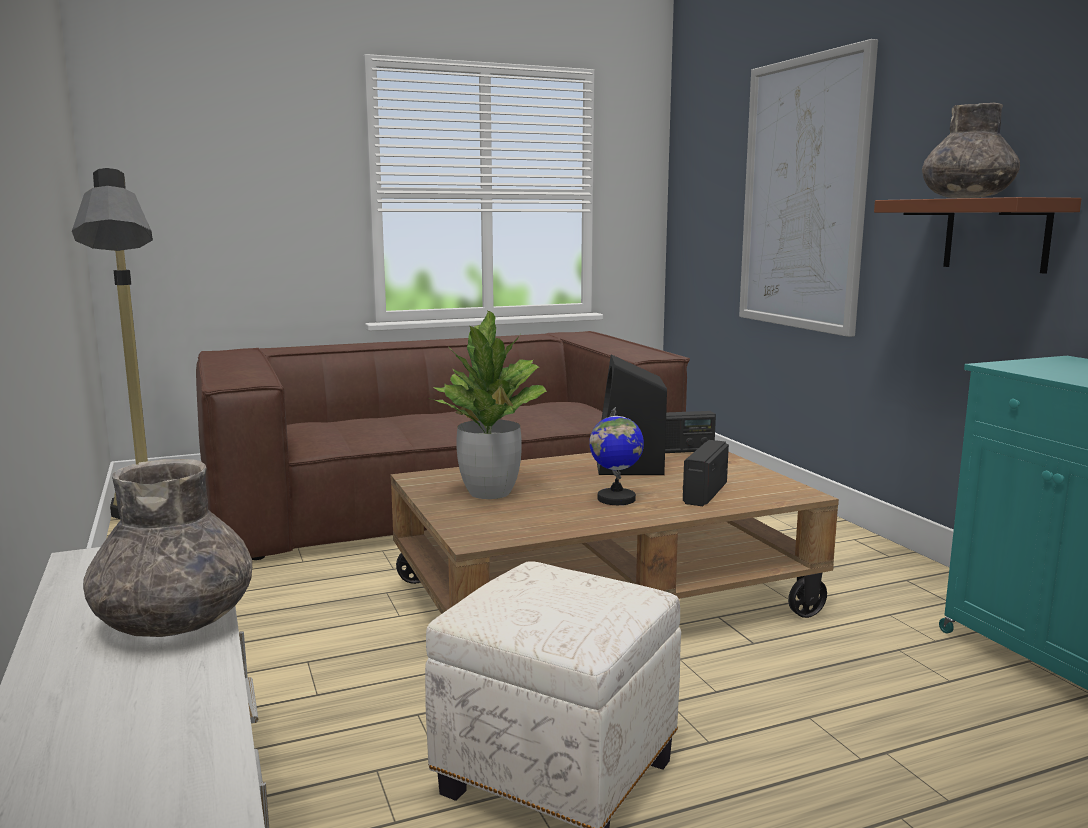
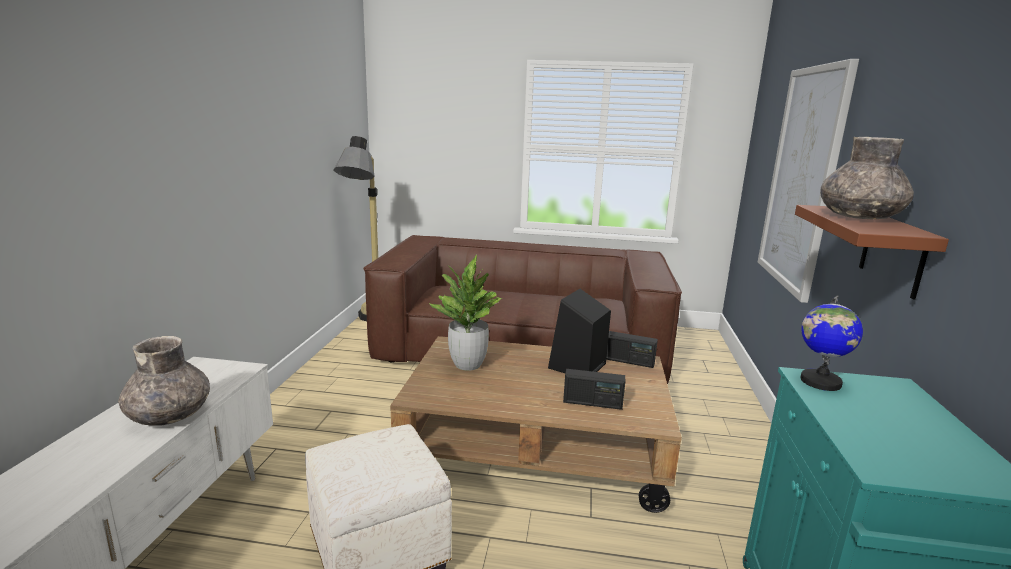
camera: 30 degrees right, 5 degrees up
globe [589,407,644,505] -> globe moved to [801,295,863,391]
radio [683,440,729,506] -> radio turned 135 degrees counterclockwise [563,369,625,410]

